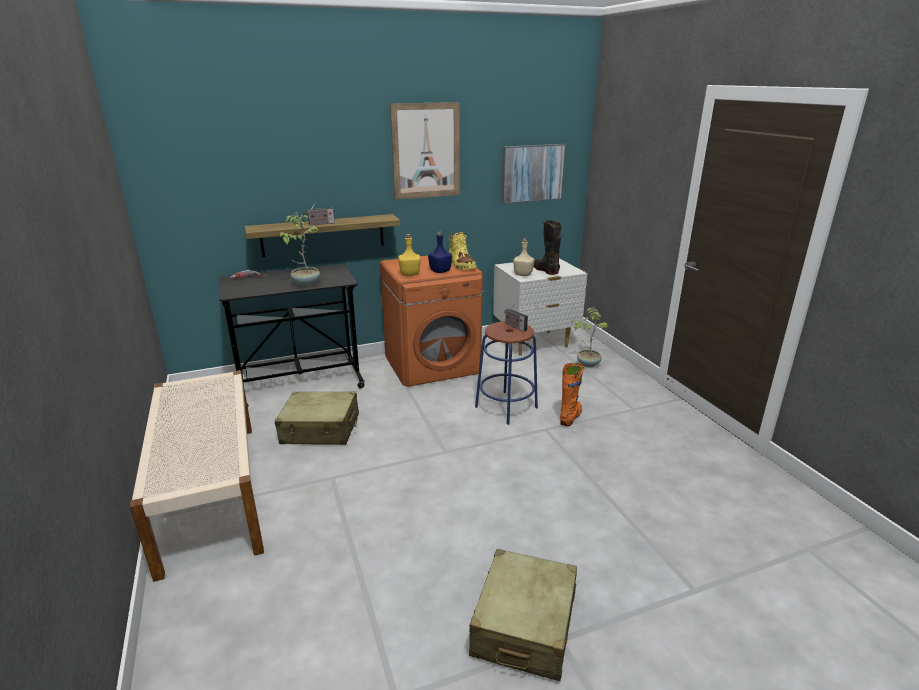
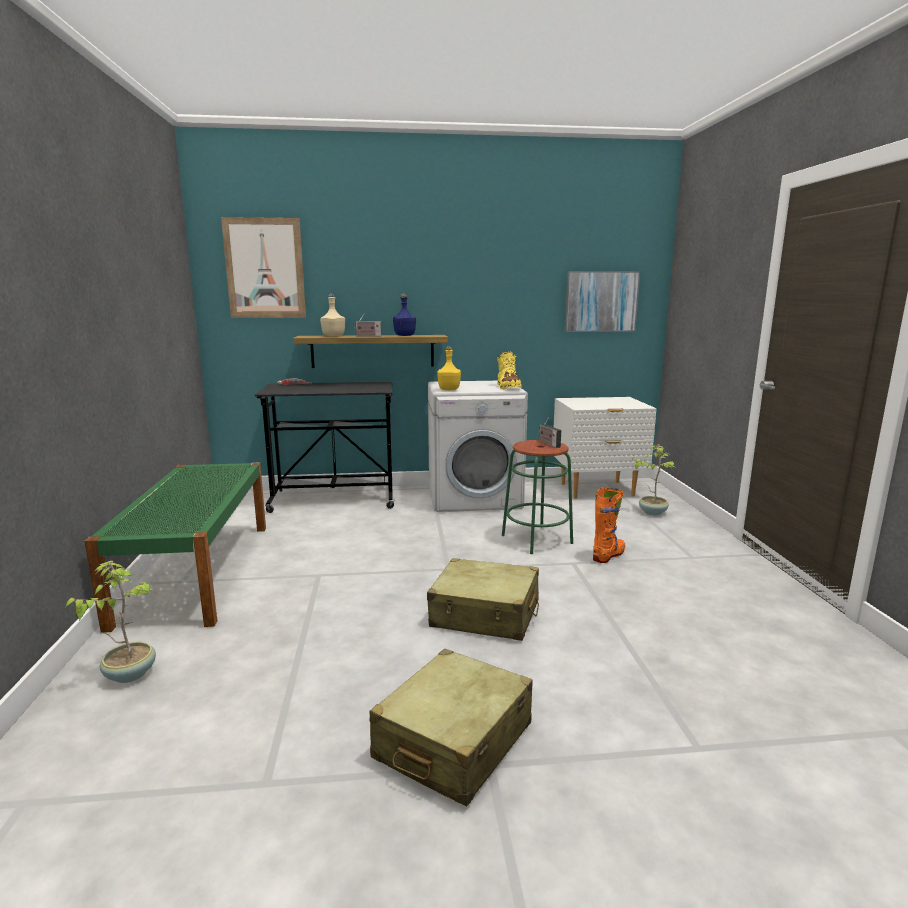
camera: 15 degrees right, 10 degrees down
beige bench [130,370,264,582] -> green bench [85,463,266,633]
beige suitcase [275,391,359,445] -> beige suitcase moved to [427,558,539,641]
potted plant [279,213,320,286] -> potted plant moved to [65,561,156,683]
orange washing machine [380,255,483,387] -> white washing machine [428,381,528,512]
picture [390,102,460,200] -> picture moved to [221,217,306,318]
blue bottle [428,232,452,273] -> blue bottle moved to [393,294,416,336]
blue stool [475,321,538,425] -> green stool [502,440,573,554]
beige bottle [513,238,534,276] -> beige bottle moved to [320,294,345,336]
black boot [534,220,562,275] -> none

